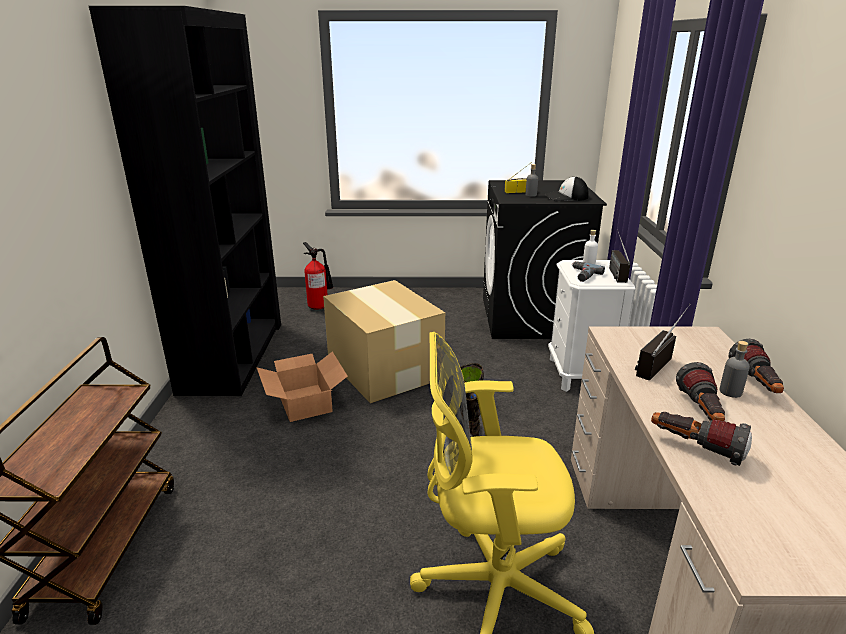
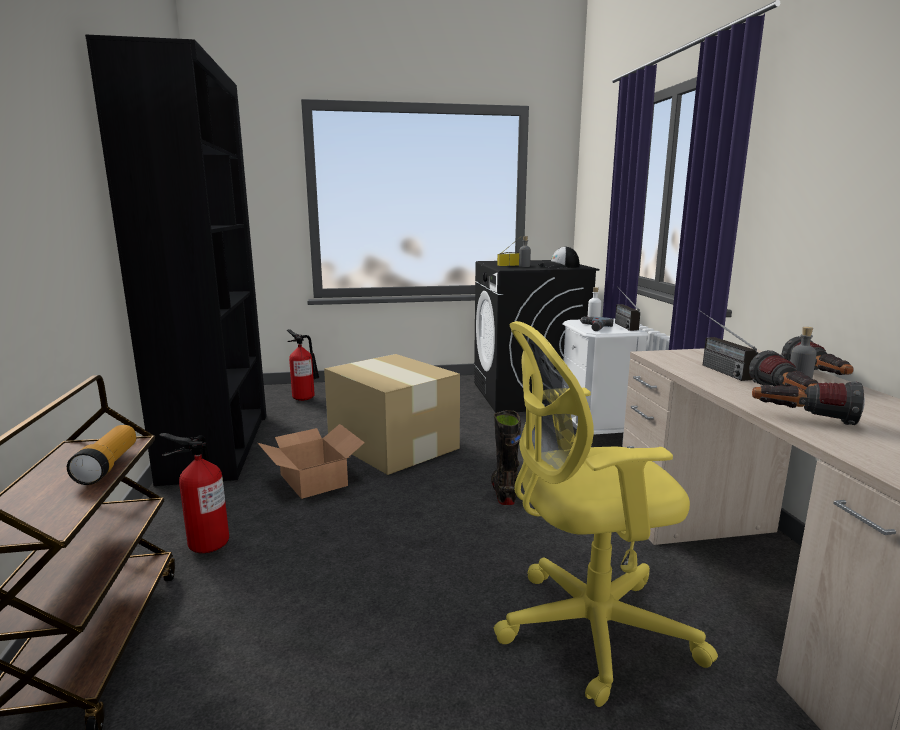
camera: 10 degrees left, 10 degrees down
radio [635,304,691,380] -> radio turned 45 degrees counterclockwise [699,310,758,381]
none -> flashlight [67,425,136,485]
none -> fire extinguisher [159,433,229,553]

